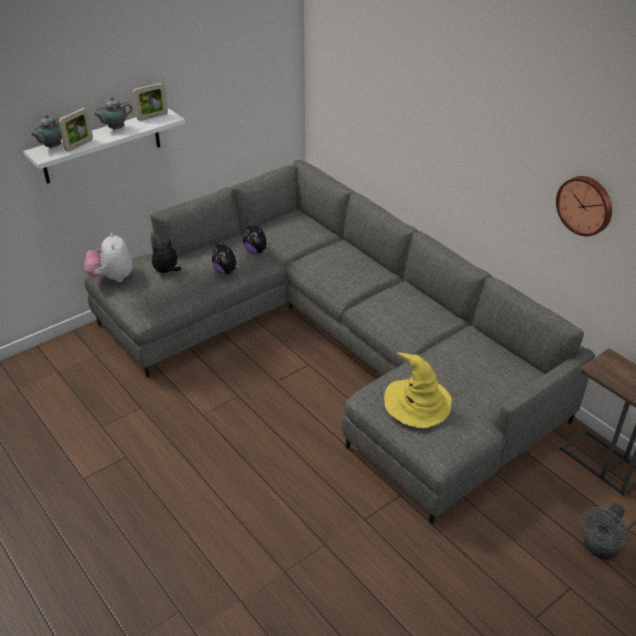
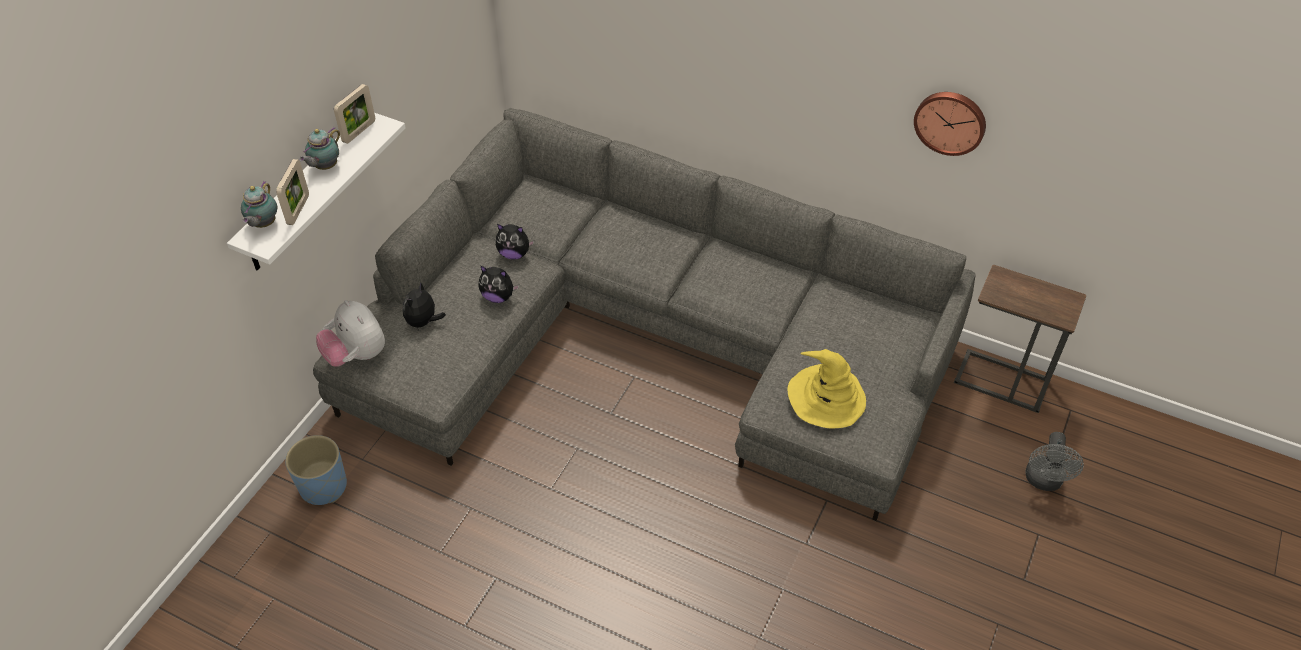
camera: 25 degrees left, 10 degrees up
none -> blue planter [285,435,347,505]

